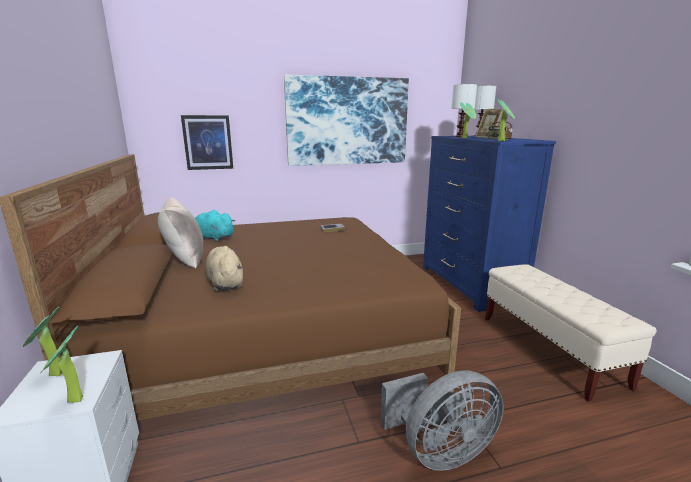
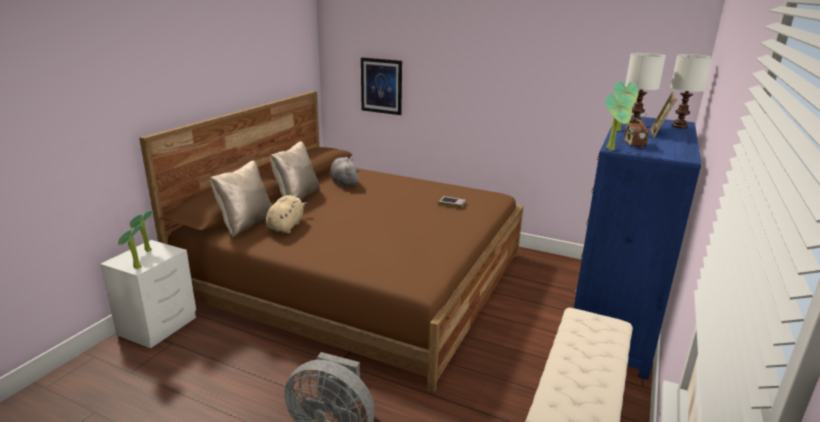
camera: 40 degrees right, 5 degrees up
turquoise plush toy [195,210,235,241] -> grey plush toy [330,157,360,187]
picture [284,75,409,166] -> none
none -> beige pillow [210,160,272,238]

